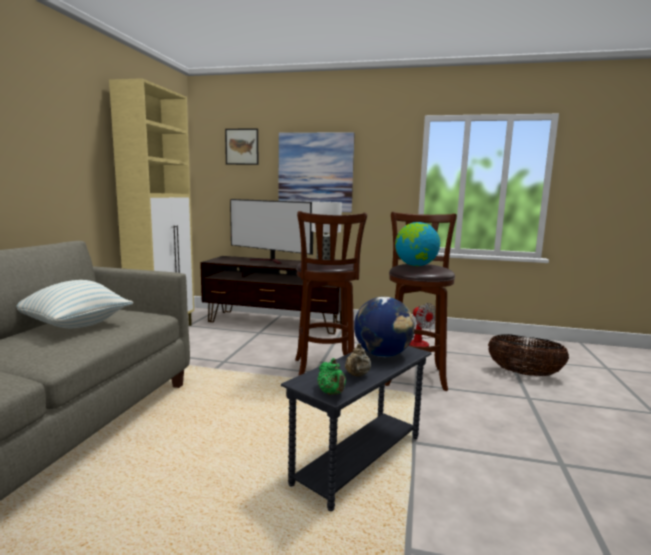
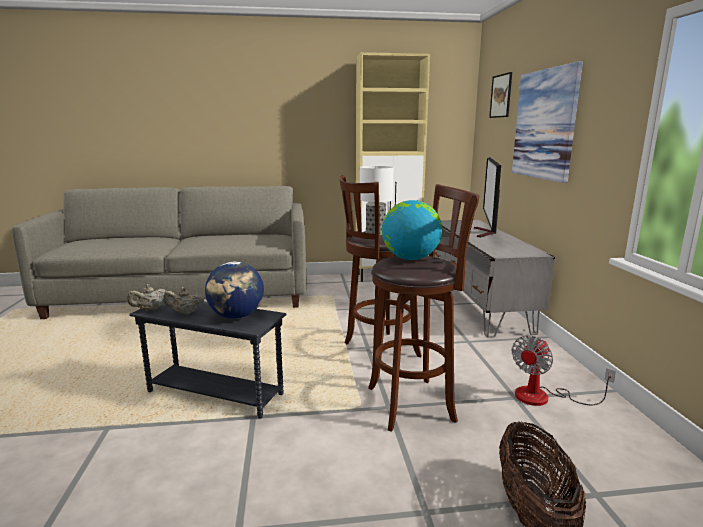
camera: 70 degrees right, 5 degrees up
pillow [17,280,133,328] -> none
brown tv stand [200,256,342,334] -> grey tv stand [435,220,555,338]
green teapot [317,358,346,395] -> beige teapot [127,284,166,311]

